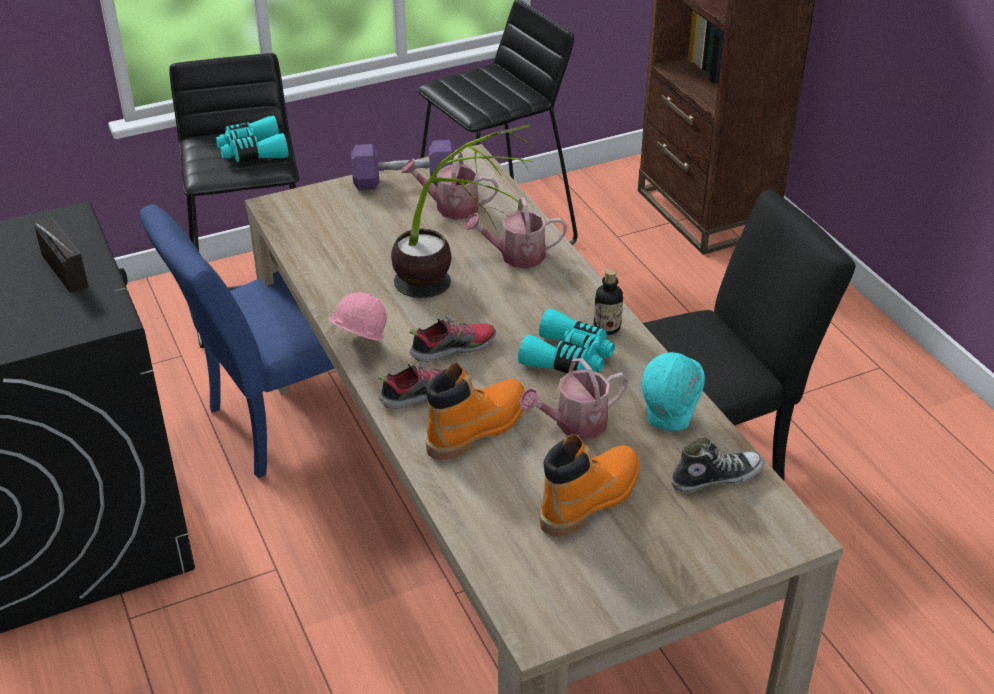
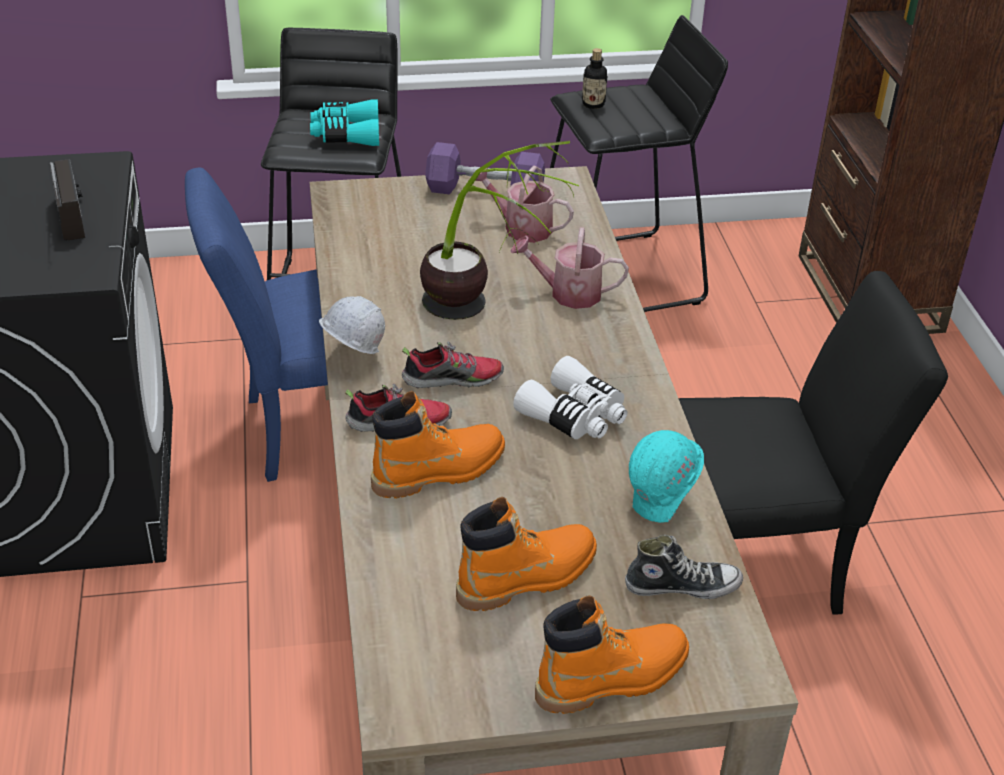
camera: 15 degrees right, 0 degrees up
pink hard hat [329,291,387,340] -> white hard hat [319,296,385,354]
turquoise binoculars [518,308,615,373] -> white binoculars [513,356,627,439]
watering can [519,358,628,439] -> none
bottle [594,269,623,335] -> bottle moved to [582,48,608,109]
none -> orange boot [535,595,689,714]

